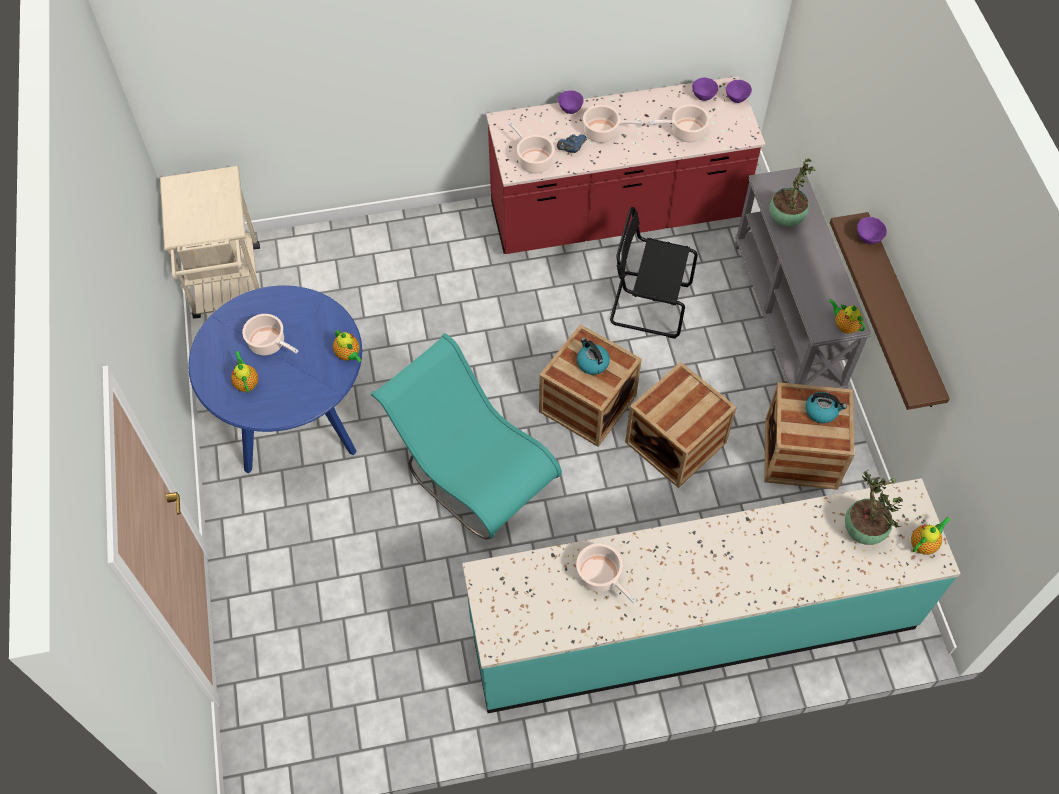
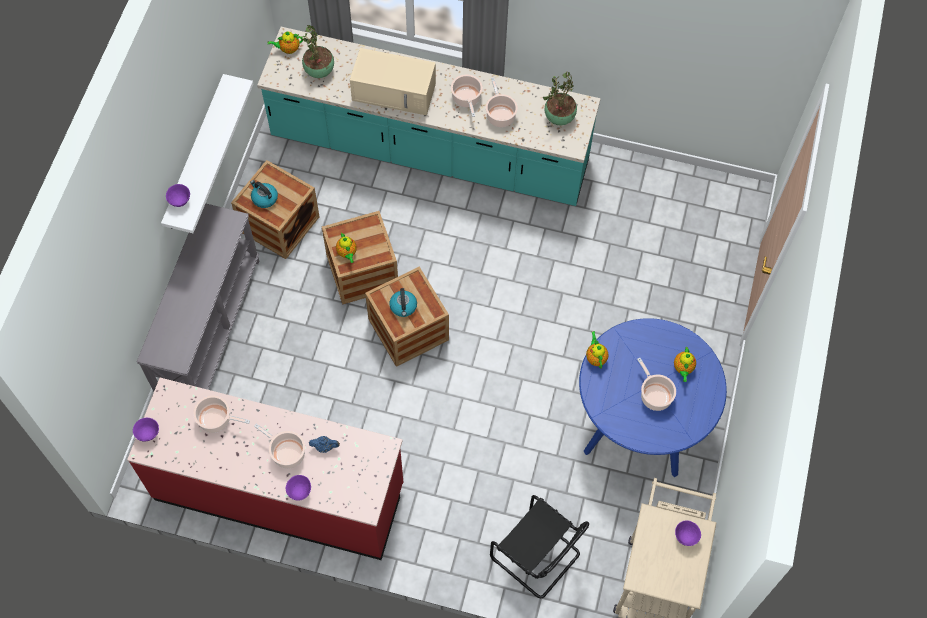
camera: 155 degrees left, 5 degrees up
turquoise chair [371,333,562,539] -> none
cooking pot [509,122,555,174] -> cooking pot moved to [451,74,483,117]
black chair [610,207,698,339] -> black chair moved to [490,495,589,598]
purple bowl [692,78,719,101] -> purple bowl moved to [675,520,701,546]
potted plant [769,158,815,226] -> potted plant moved to [543,72,577,125]
teapot [828,299,866,334] -> teapot moved to [336,233,357,263]
brown shelf [830,212,950,410] -> white shelf [161,74,253,233]
none -> beige microwave [350,48,436,115]

